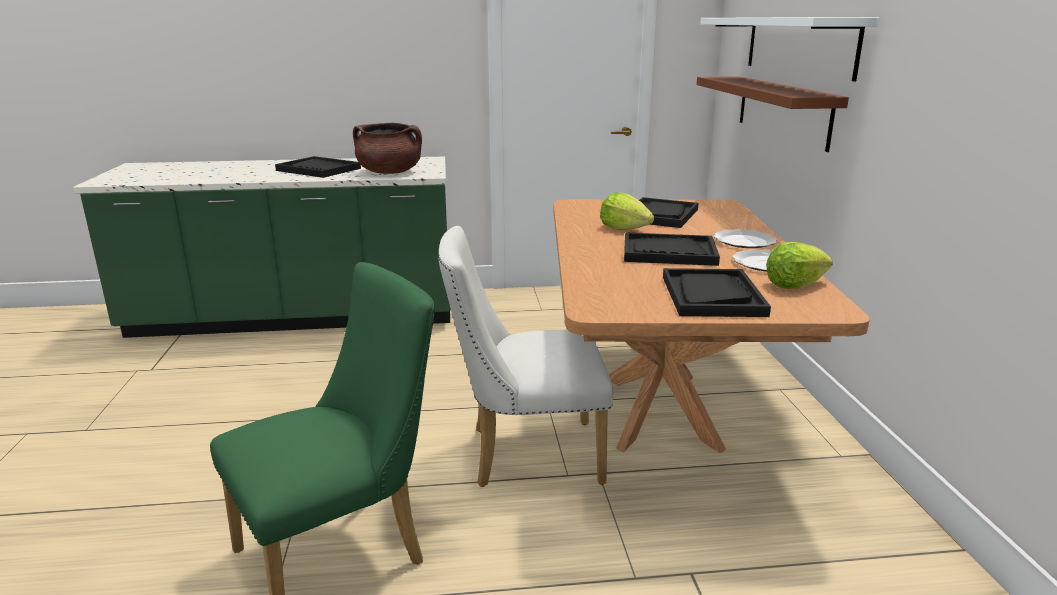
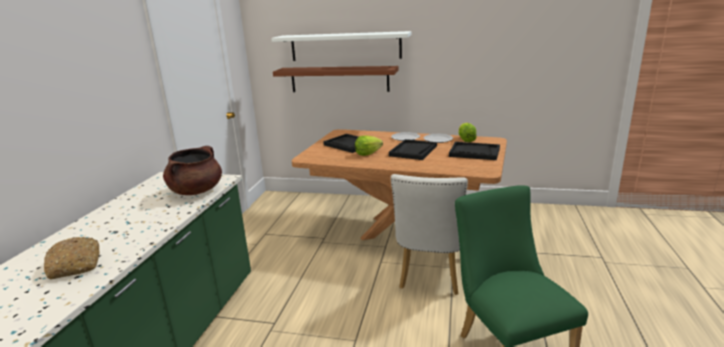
camera: 70 degrees left, 0 degrees up
black tray [275,156,361,178] -> none
none -> bread [44,237,99,279]

